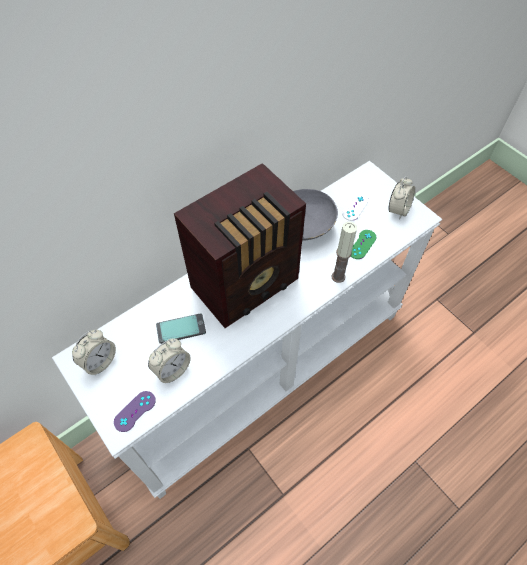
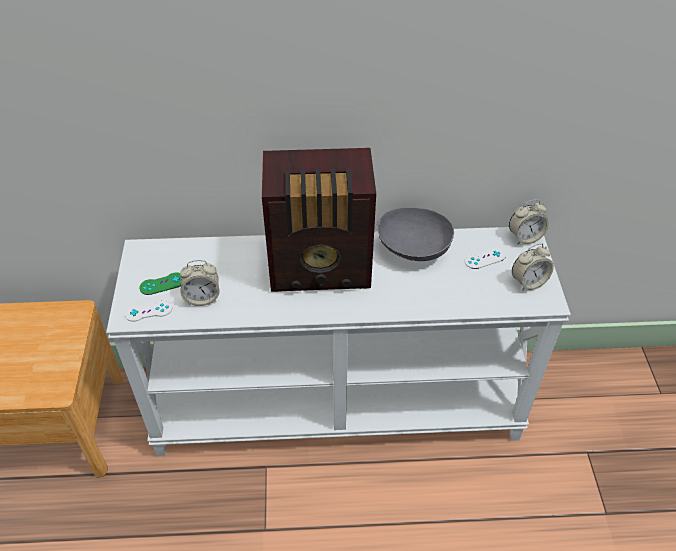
camera: 35 degrees right, 10 degrees down
alarm clock [72,330,116,375] -> alarm clock moved to [509,199,549,245]
purple game controller [114,391,156,432] -> white game controller [125,300,172,322]
phone [156,313,206,344] -> none
candle [332,221,357,283] -> none
green game controller [351,230,376,259] -> green game controller moved to [139,273,181,295]

